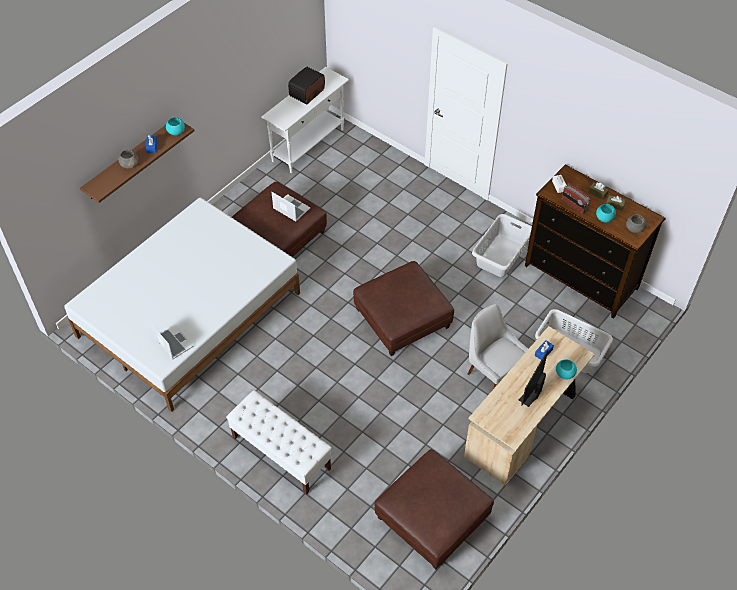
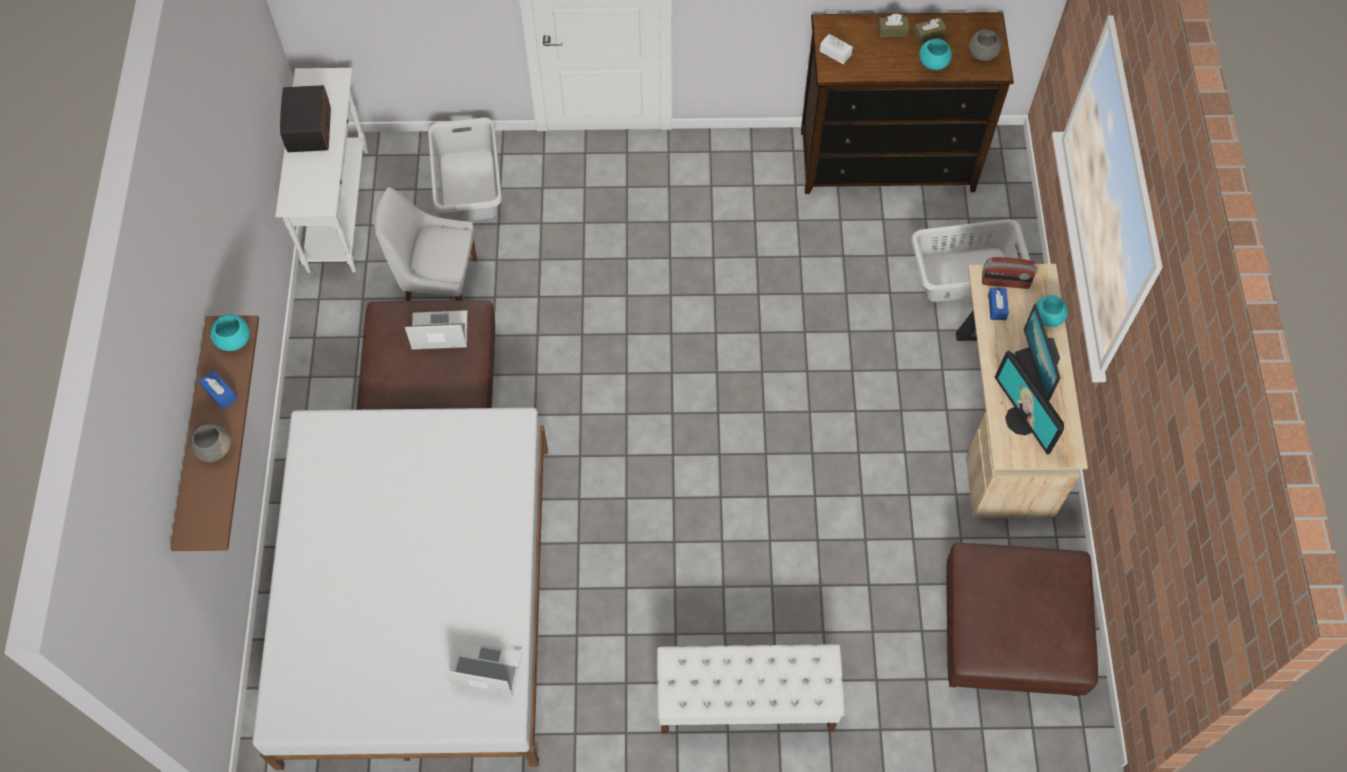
camera: 40 degrees left, 10 degrees up
brown ottoman [353,261,454,356] -> none
white chair [468,304,528,388] -> white chair moved to [374,187,477,301]
grey laundry basket [472,214,532,277] -> grey laundry basket moved to [428,117,502,221]
radio [562,183,590,214] -> radio moved to [982,257,1038,289]
none -> monitor [994,351,1064,455]

